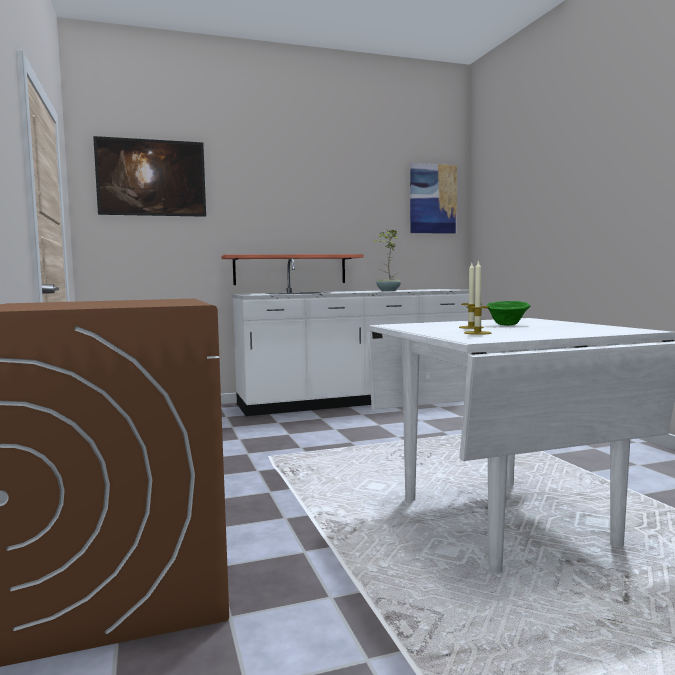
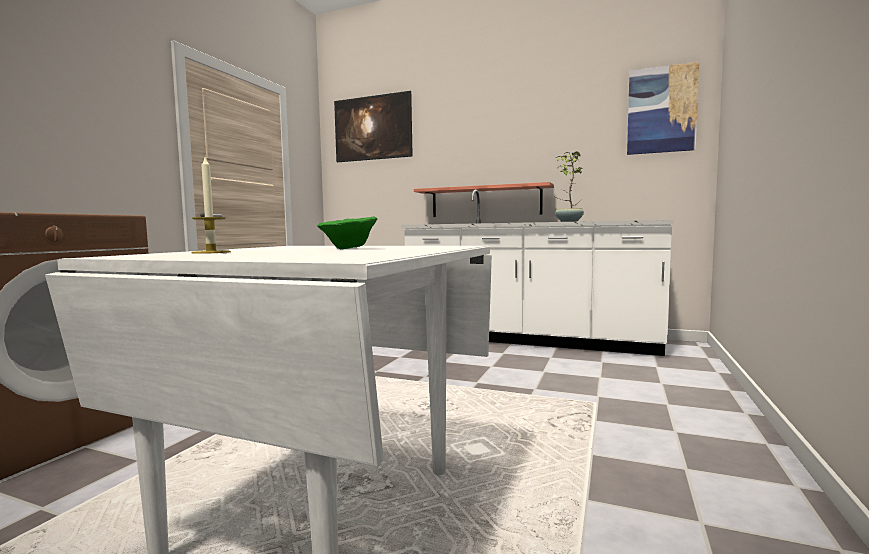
camera: 40 degrees right, 0 degrees up
candle [459,263,484,329] -> none

